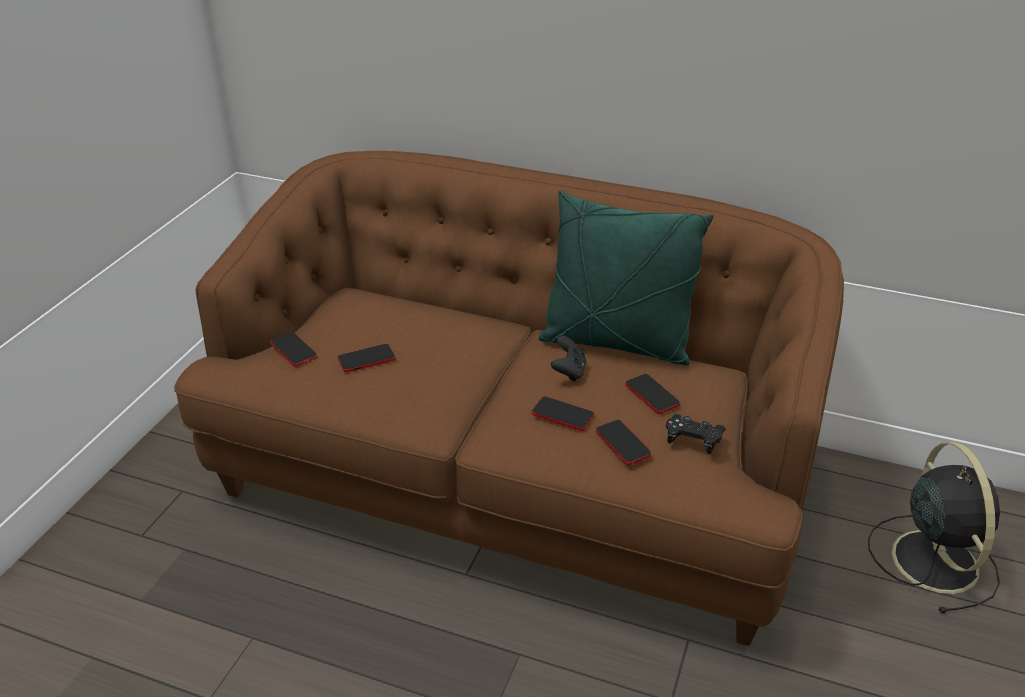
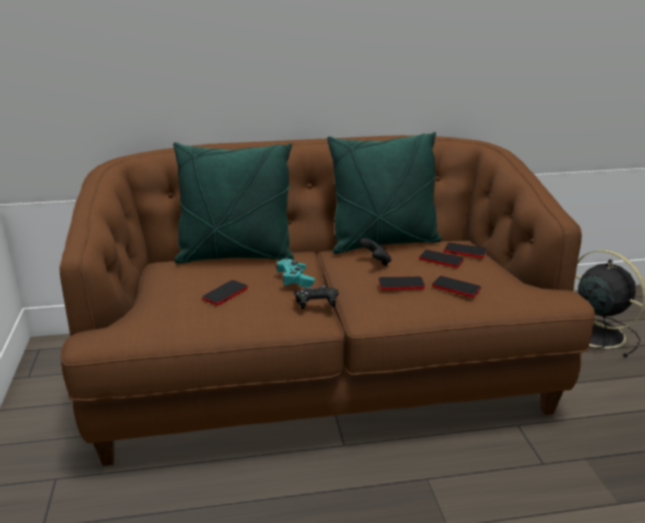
camera: 30 degrees left, 10 degrees down
phone [270,332,317,367] -> phone moved to [444,242,487,258]
black game controller [666,414,726,454] -> black game controller moved to [294,285,339,309]
none -> green pillow [173,142,294,264]
none -> turquoise game controller [276,259,315,288]

